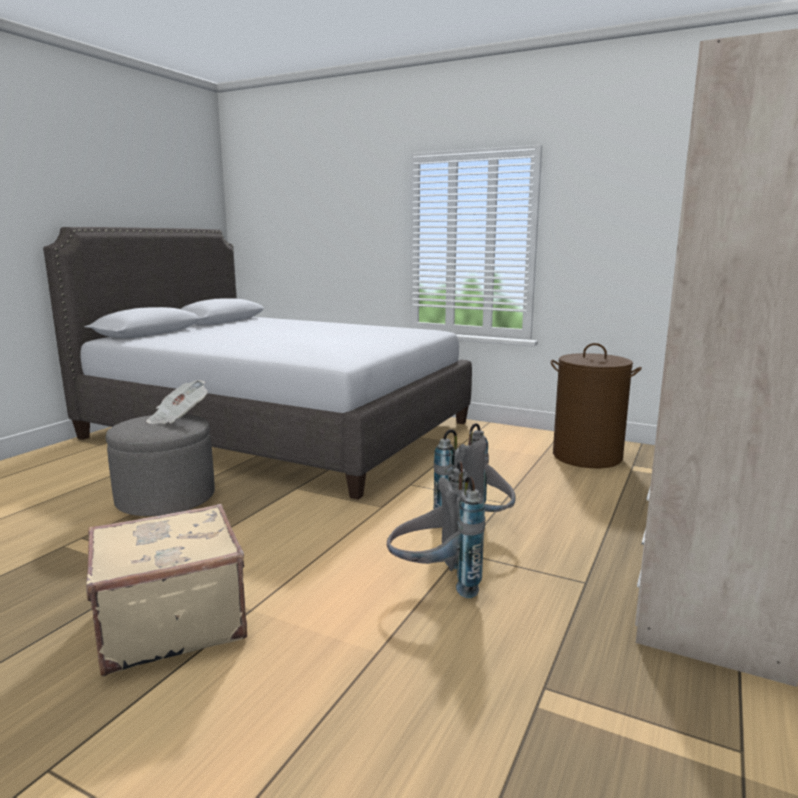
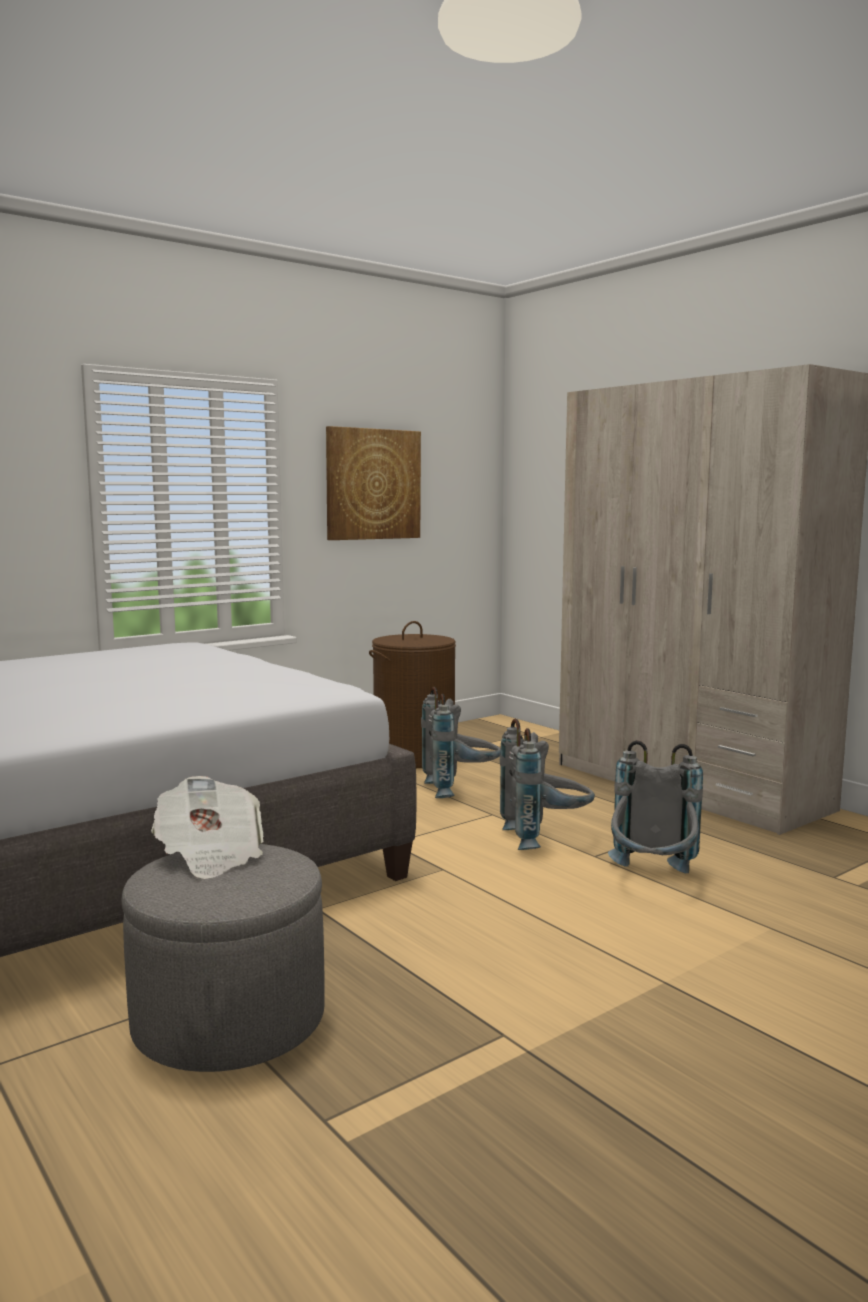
camera: 65 degrees left, 5 degrees down
beige suitcase [86,504,247,676] -> none
none -> picture [326,426,421,540]
none -> grey backpack [421,687,501,798]

